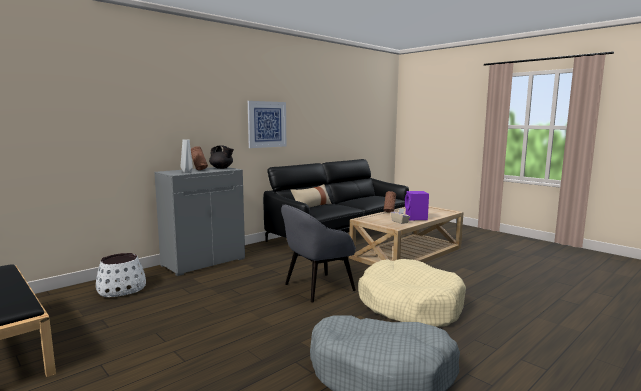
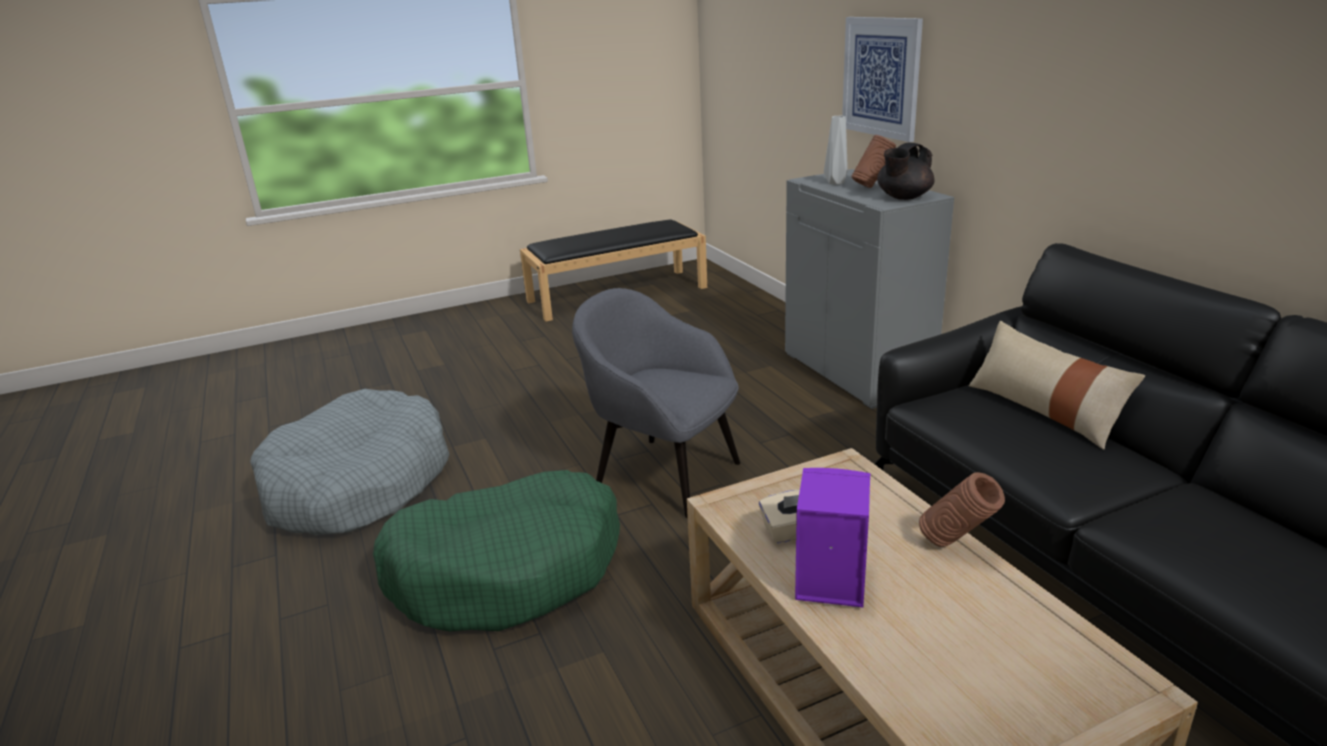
camera: 110 degrees right, 15 degrees up
white planter [96,253,146,297] -> none
picture [248,101,286,148] -> picture moved to [842,17,923,142]
grey armchair [281,205,356,303] -> grey armchair turned 45 degrees counterclockwise [572,288,740,518]
beige dog bed [358,259,466,327] -> green dog bed [373,470,620,632]

